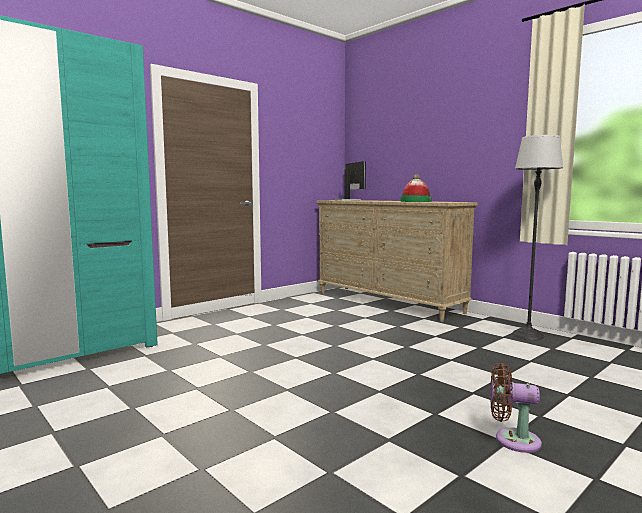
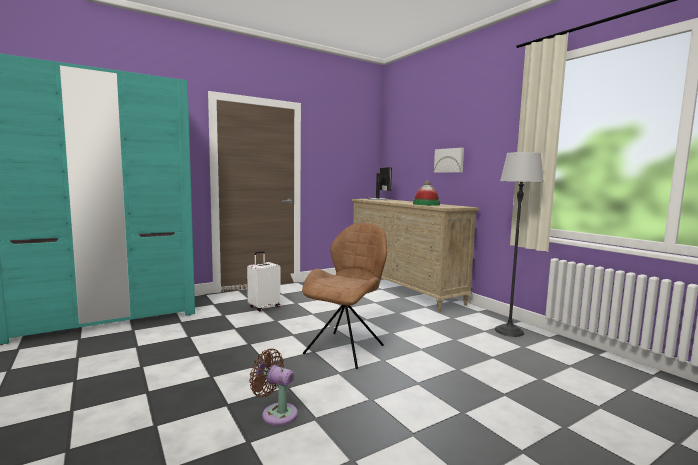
camera: 10 degrees right, 0 degrees up
brown fan [490,363,542,453] -> brown fan moved to [249,349,298,426]
none -> white suitcase [247,251,281,312]
none -> brown chair [302,223,387,369]
none -> picture [434,148,464,173]

